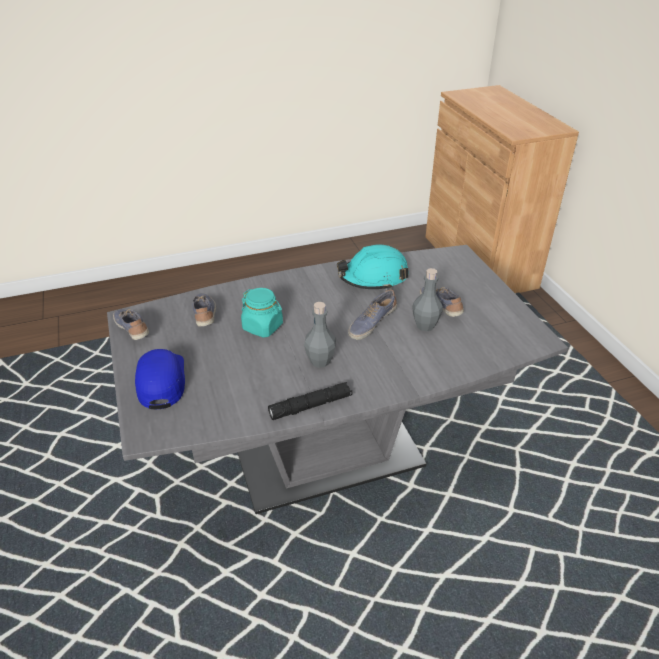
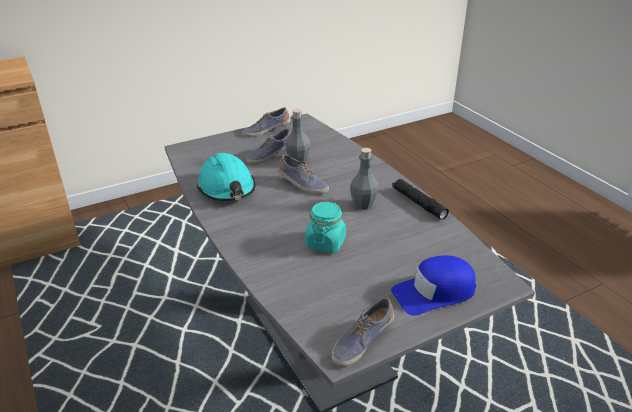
camera: 100 degrees left, 5 degrees down
shoe [192,293,216,327] -> shoe moved to [242,107,291,137]

